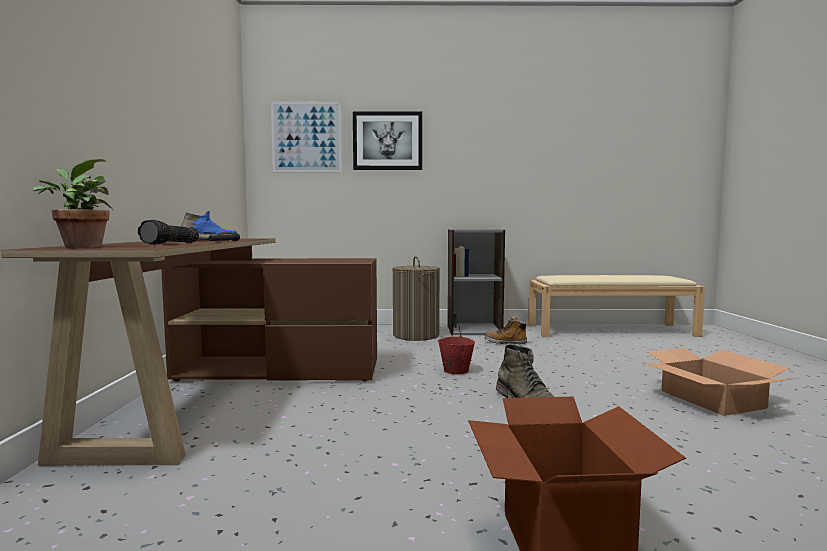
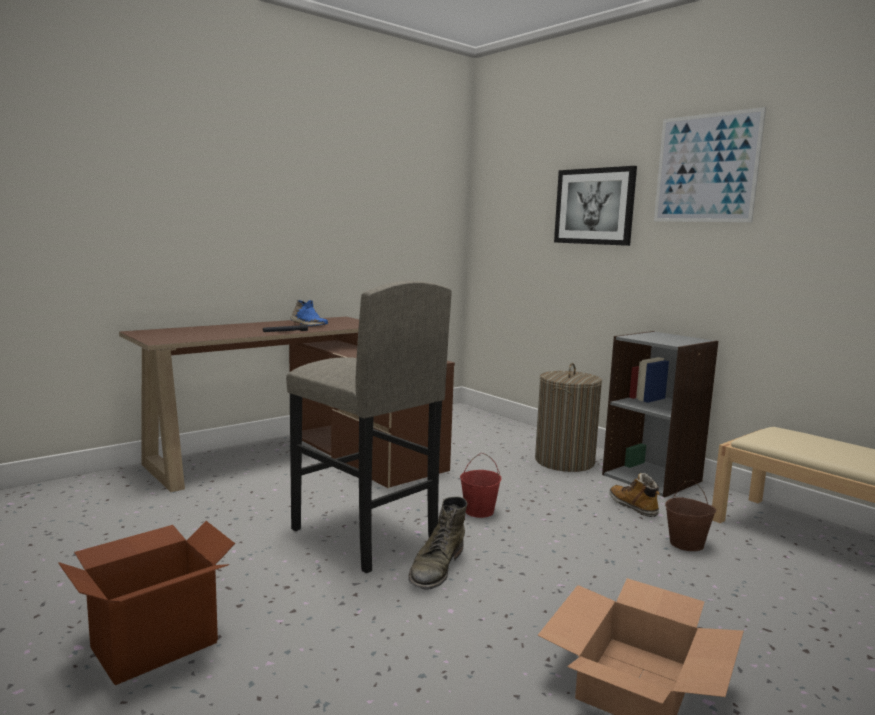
camera: 50 degrees right, 5 degrees up
potted plant [33,159,113,248] -> none
flashlight [138,220,199,245] -> none
picture [271,102,342,172] -> picture moved to [654,107,766,222]
none -> grey stool [286,281,452,573]
none -> brown bucket [665,480,716,551]

